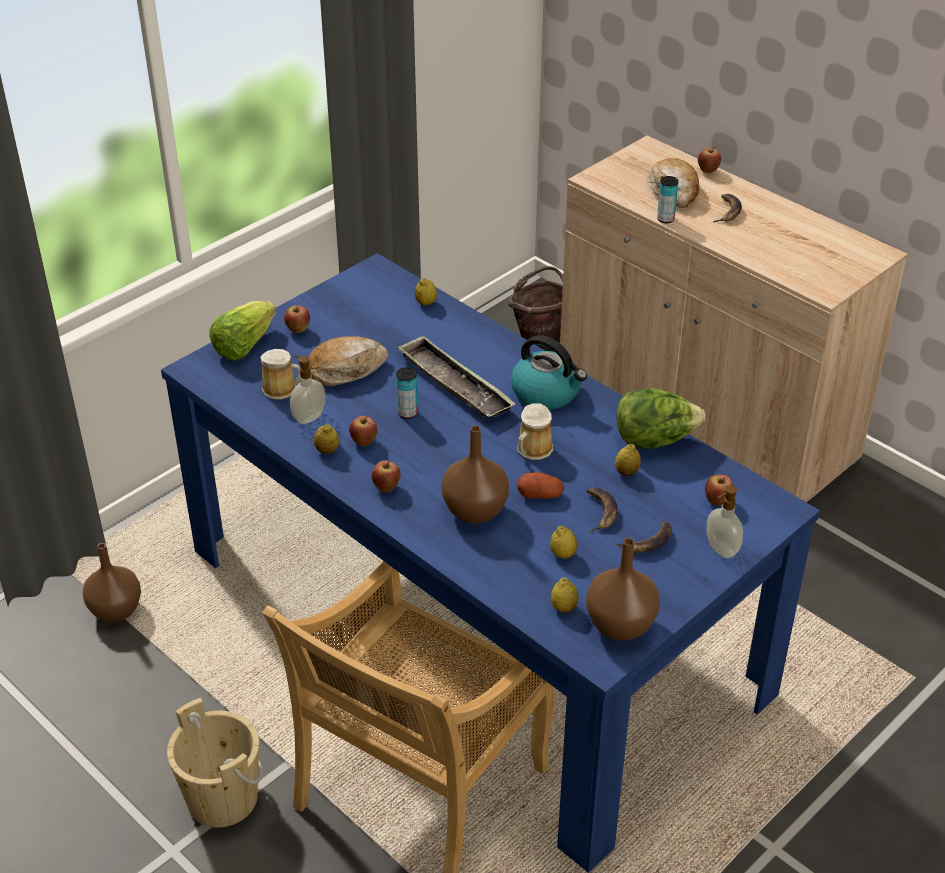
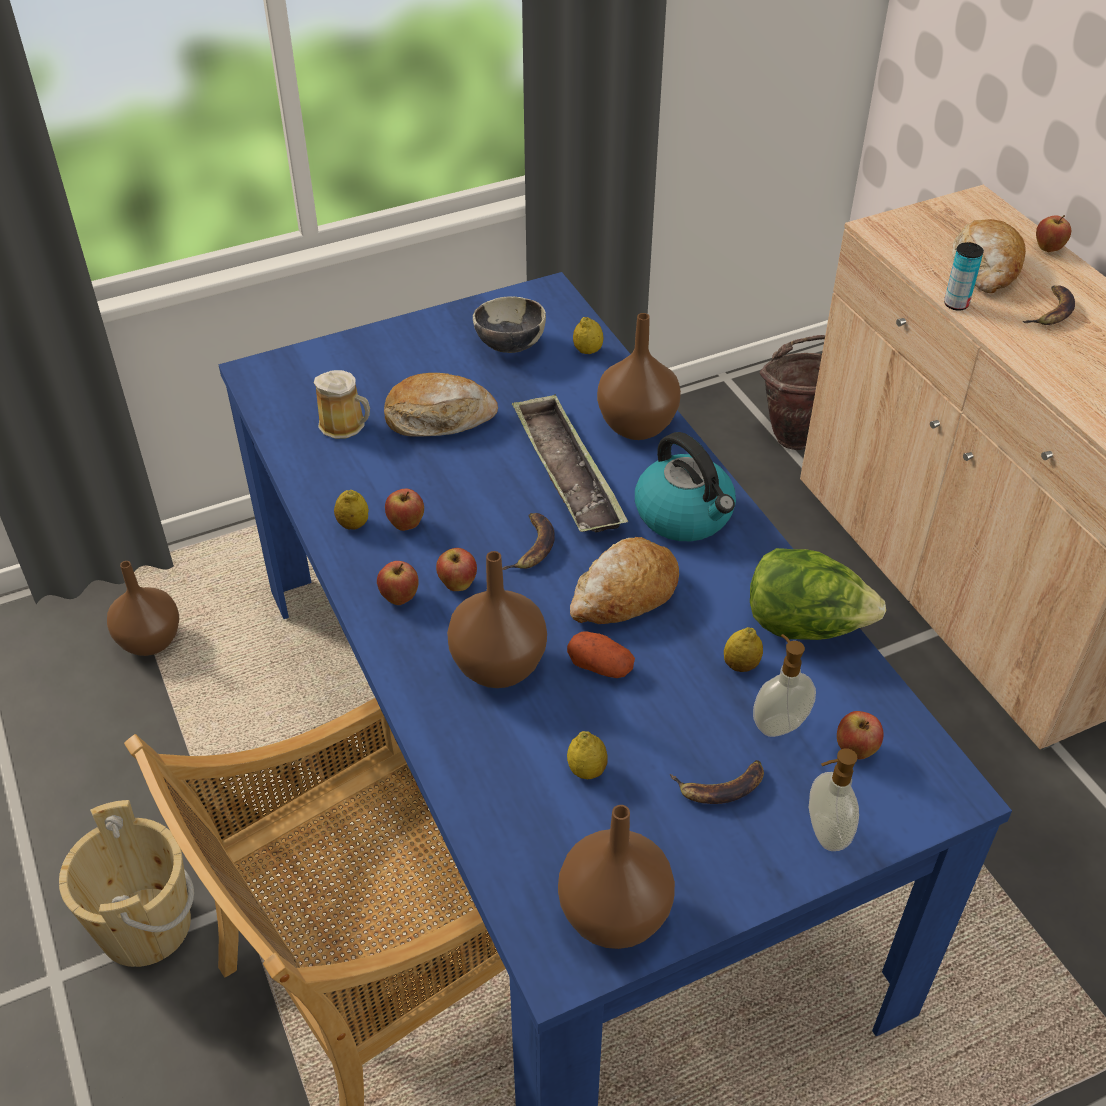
camera: 20 degrees right, 5 degrees up
lettuce [209,301,276,360] -> none
apple [284,305,310,333] -> apple moved to [436,548,477,591]
soap dispenser [290,355,326,424] -> soap dispenser moved to [753,634,816,737]
can [396,367,418,419] -> none
mug [517,403,553,460] -> bread [570,536,679,624]
lemon [551,577,579,613] -> none
banana [587,487,618,533] -> banana moved to [502,513,555,570]
none -> bowl [473,296,546,353]
none -> brown vase [597,313,681,440]

